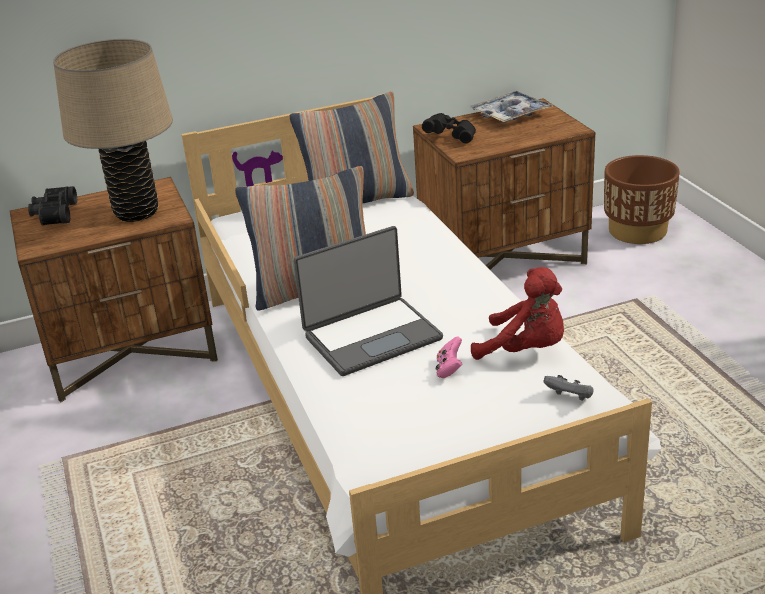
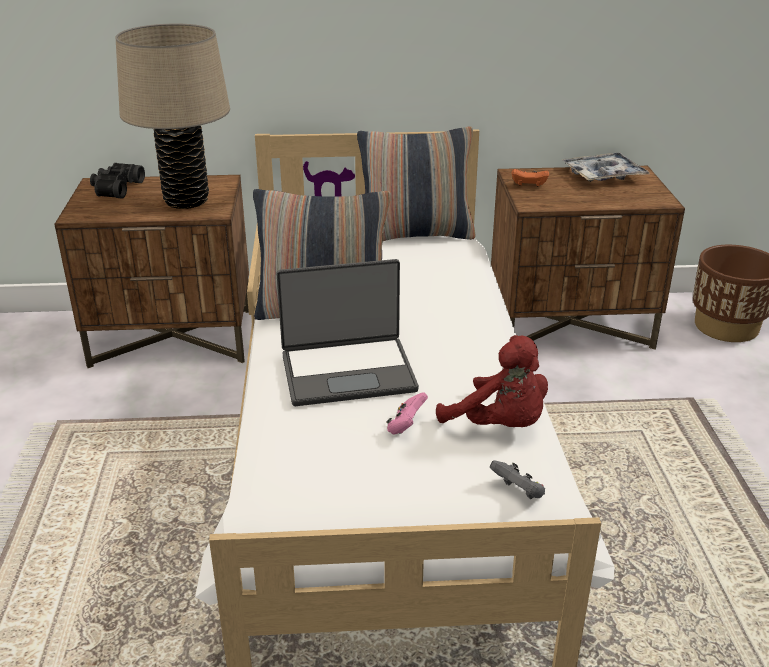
camera: 15 degrees right, 0 degrees up
black binoculars [422,113,476,143] -> orange game controller [512,169,549,187]

